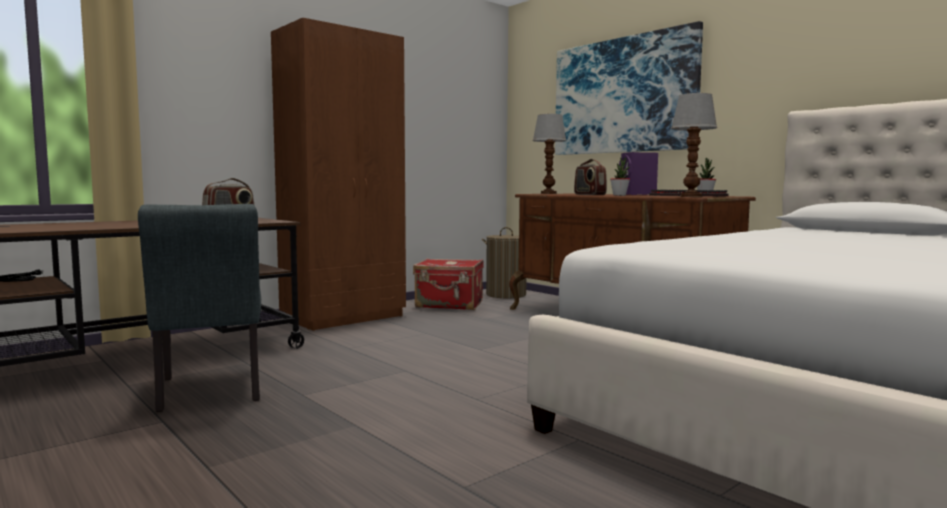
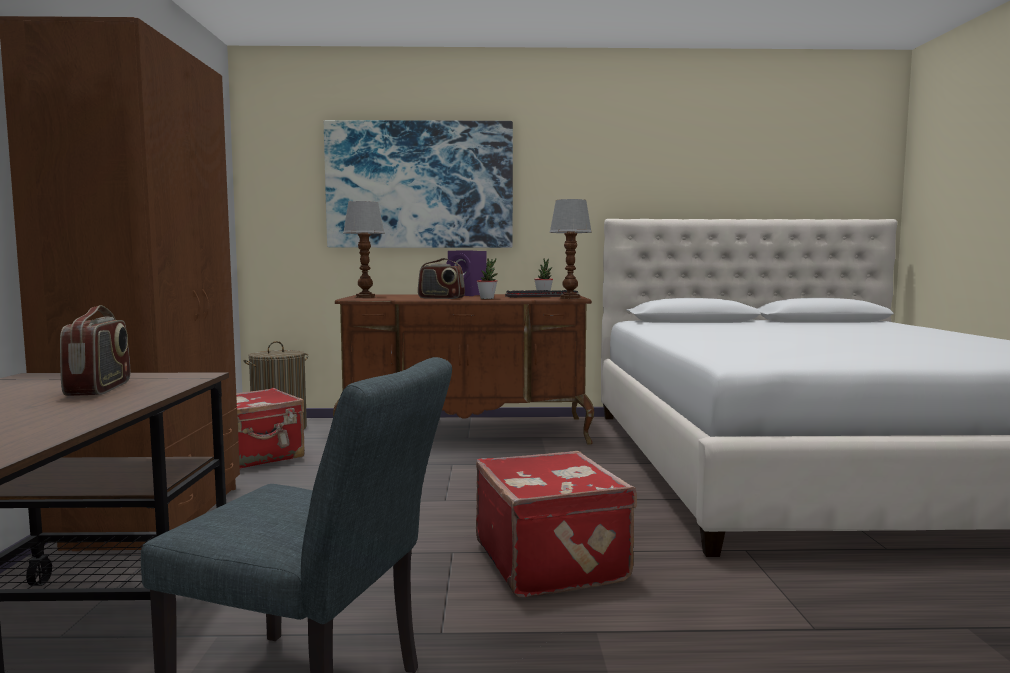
camera: 50 degrees left, 0 degrees up
none -> red suitcase [476,451,637,597]

